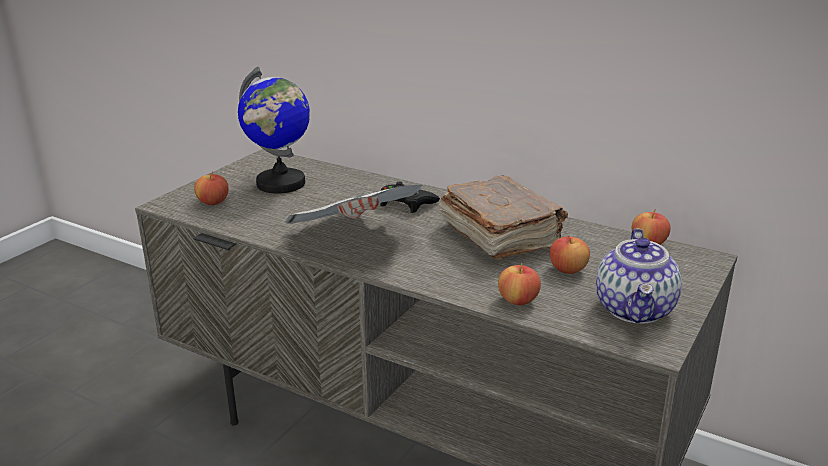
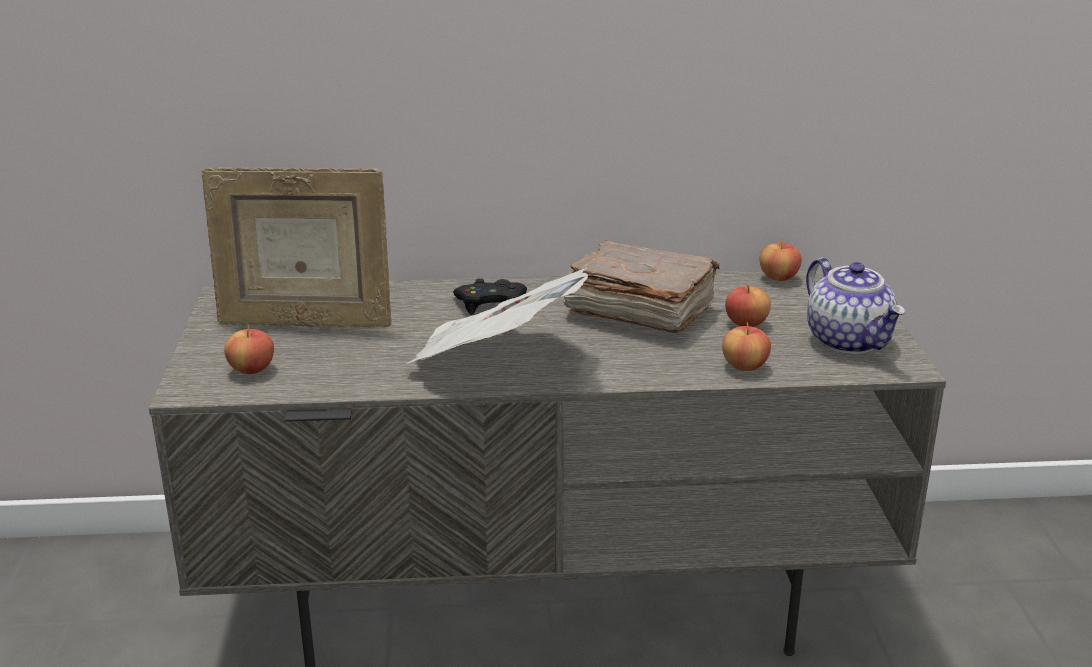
camera: 35 degrees left, 0 degrees up
globe [238,66,310,194] -> picture frame [202,167,392,328]

